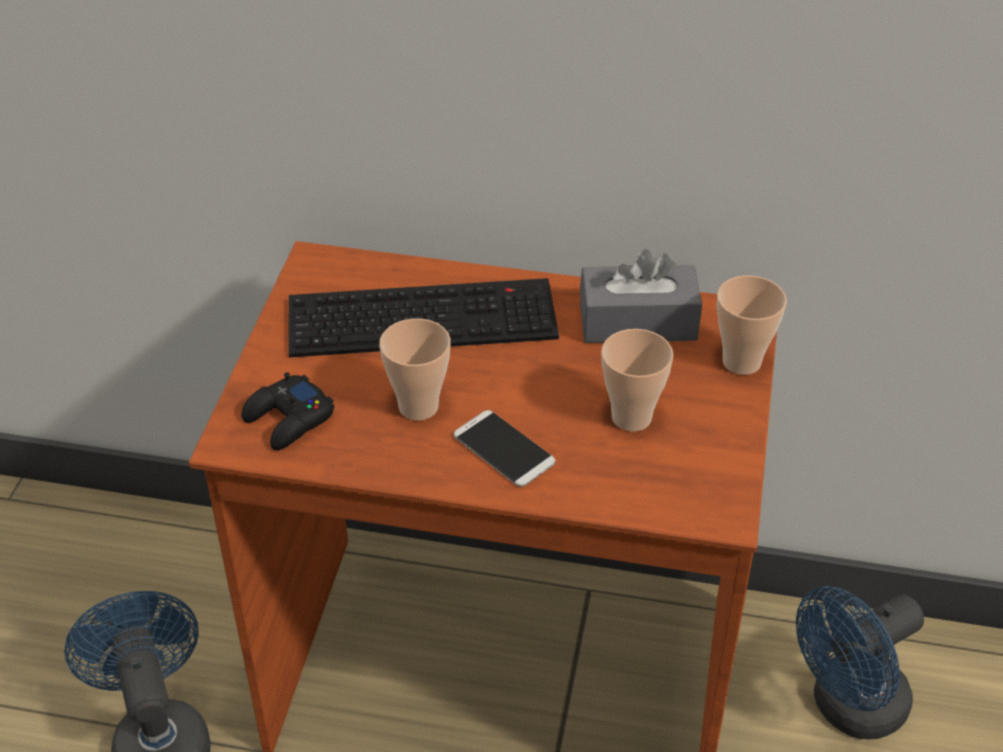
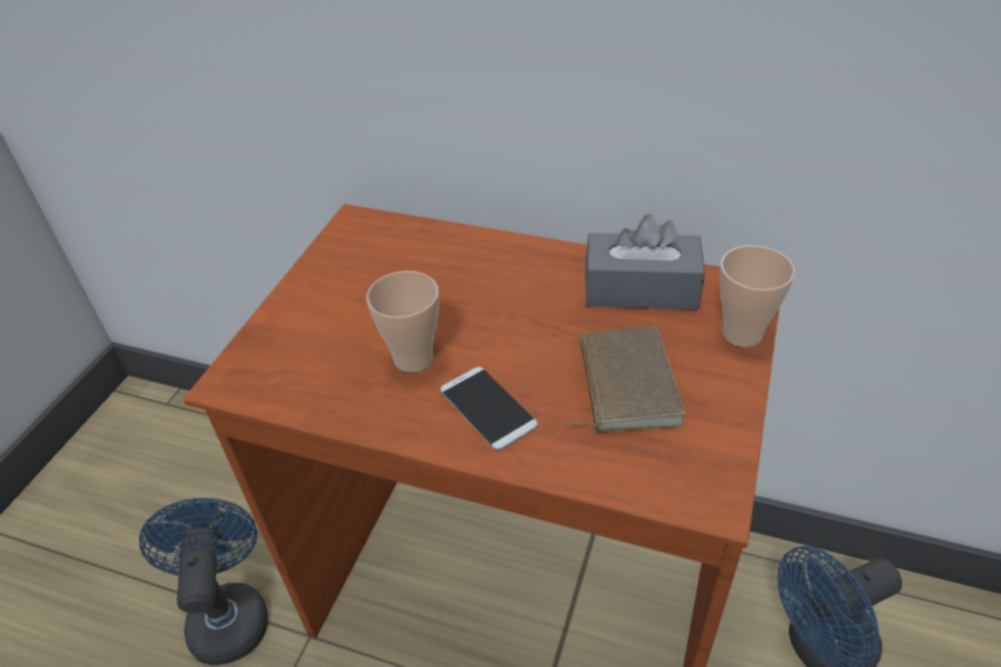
camera: 10 degrees right, 0 degrees up
black game controller [241,372,334,450] -> none
keyboard [289,278,559,358] -> none
cup [601,329,673,431] -> brown book [567,326,686,432]

